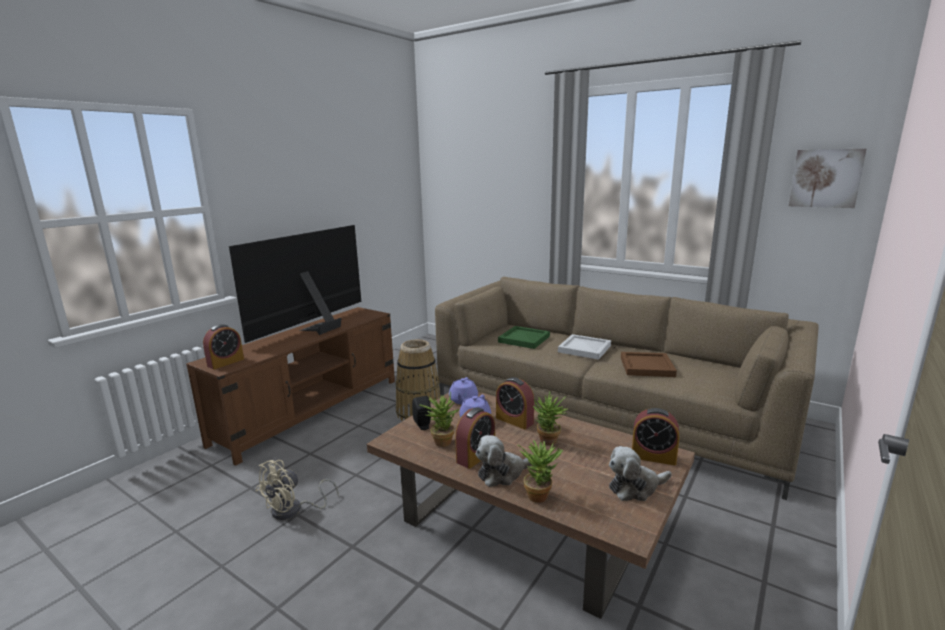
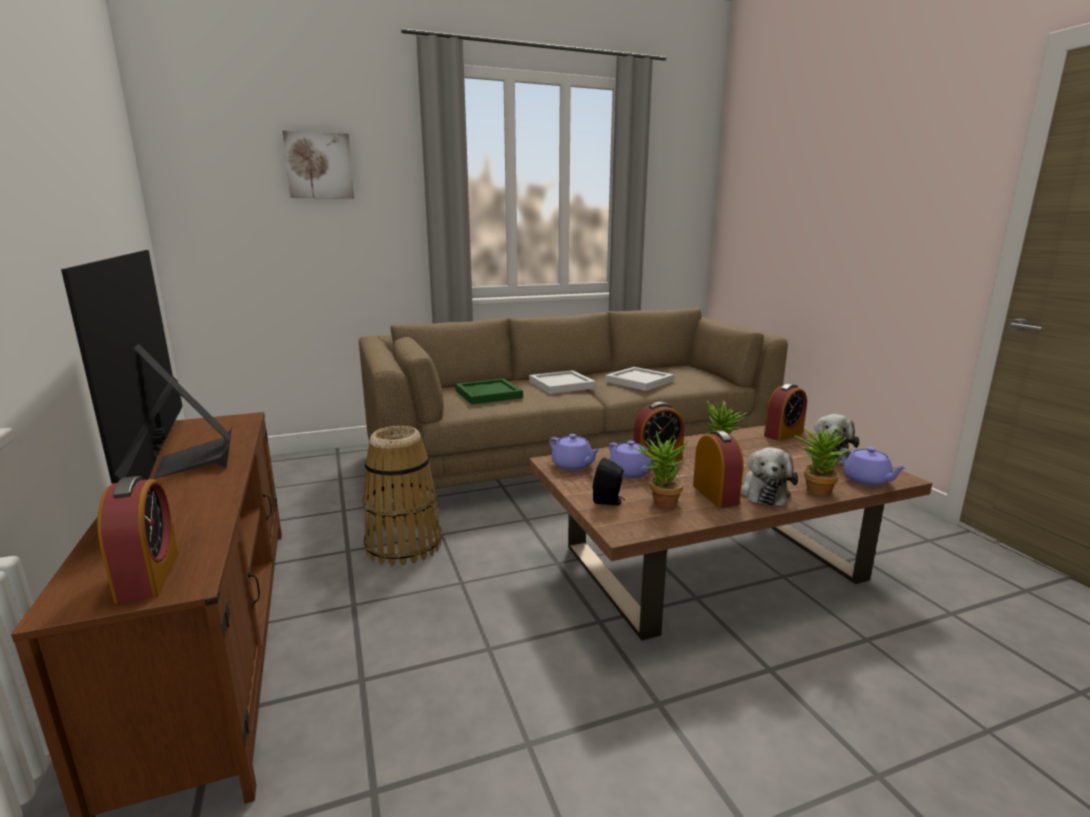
camera: 55 degrees left, 0 degrees up
beige fan [256,460,339,520] -> none
brown tray [621,352,677,377] -> white tray [605,367,674,391]
picture [789,149,866,208] -> picture moved to [282,131,354,199]
none -> purple teapot [840,447,907,486]

